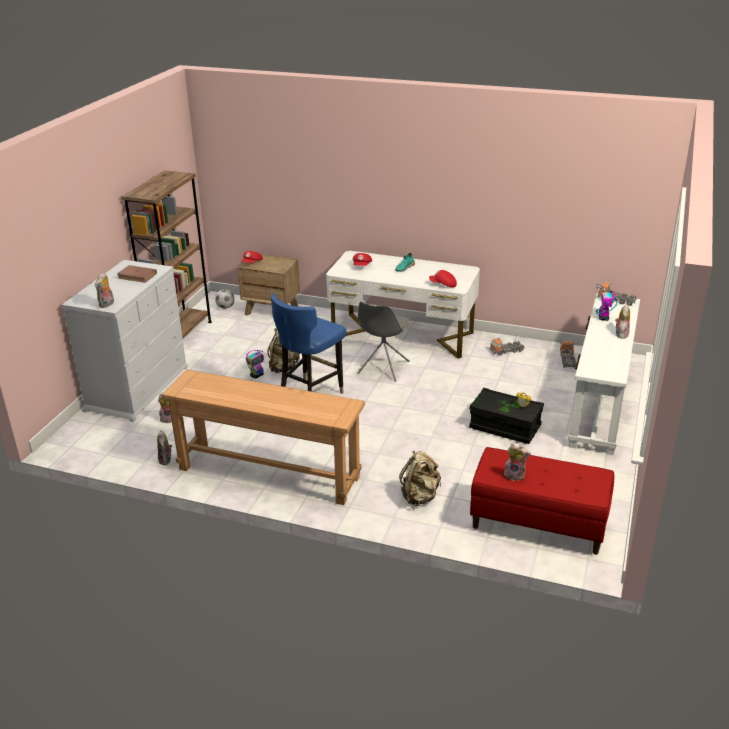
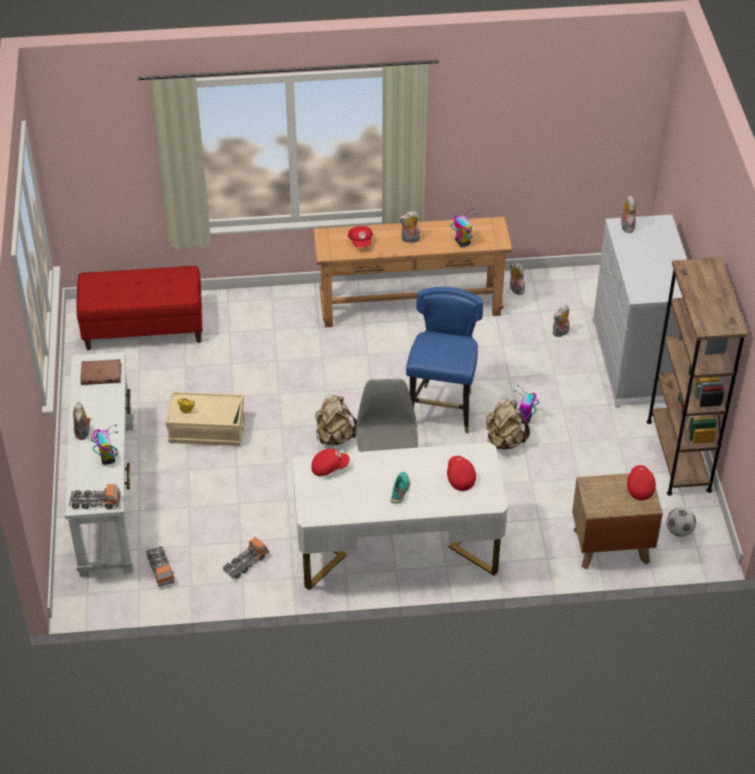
camera: 155 degrees right, 15 degrees up
brown book [117,265,157,283] -> brown book moved to [80,359,121,385]
beige backpack [399,451,441,506] -> beige backpack moved to [315,395,357,445]
black storage box [469,388,544,444] -> beige storage box [165,391,245,446]
plush toy [504,443,531,481] -> plush toy moved to [398,211,420,243]
none -> red cap [348,226,373,247]
none -> toy robot [451,208,478,247]

